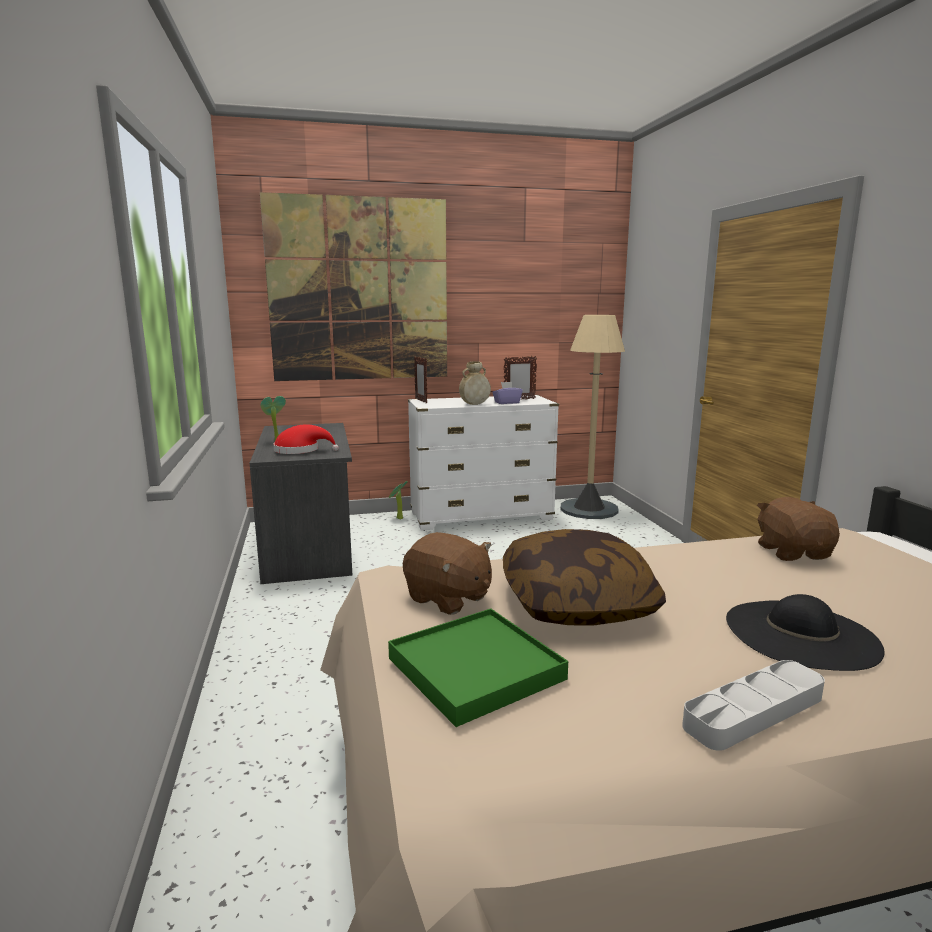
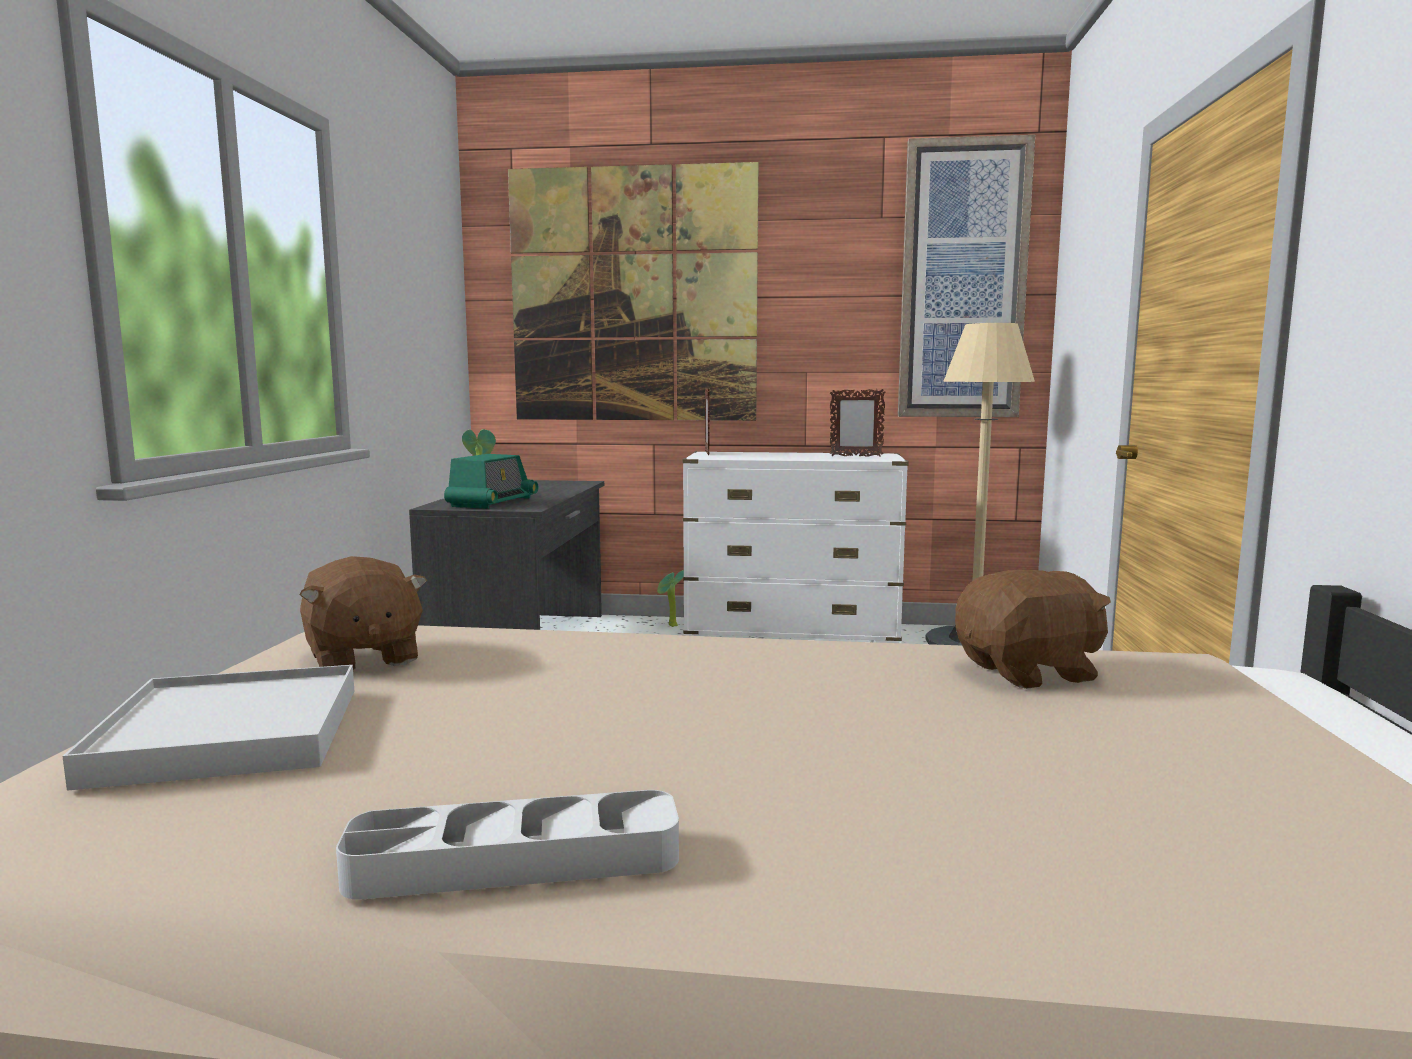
camera: 20 degrees right, 5 degrees down
red hat [273,424,339,454] -> radio [444,454,538,509]
green tray [388,608,568,727] -> white tray [62,665,354,790]
beige vase [459,361,491,405] -> none
purple tissue box [492,382,523,404] -> none
pillow [503,529,666,625] -> none
black hat [726,594,885,671] -> none
brown plush toy [757,497,840,561] -> brown plush toy turned 60 degrees clockwise [955,570,1111,689]
none -> picture [898,135,1035,417]

